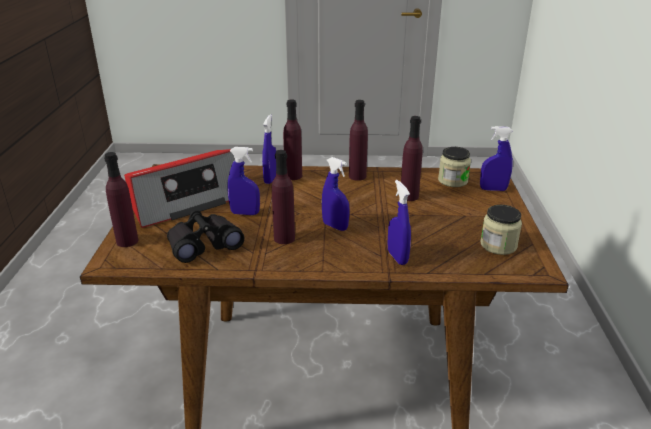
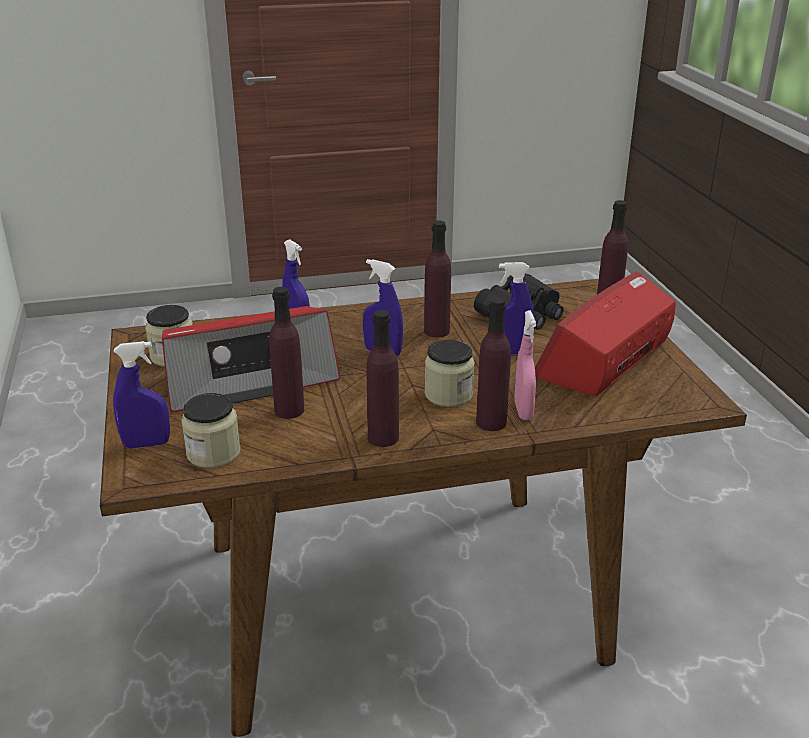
camera: 165 degrees right, 0 degrees up
blue spray bottle [262,114,276,184] -> pink spray bottle [514,310,536,420]
none -> radio [162,306,340,412]
none -> jar [425,340,475,407]

